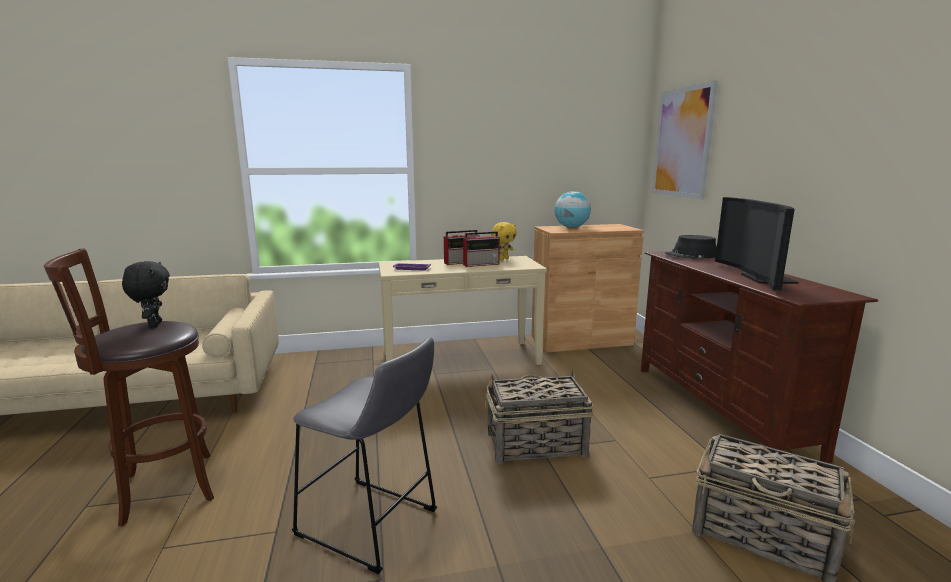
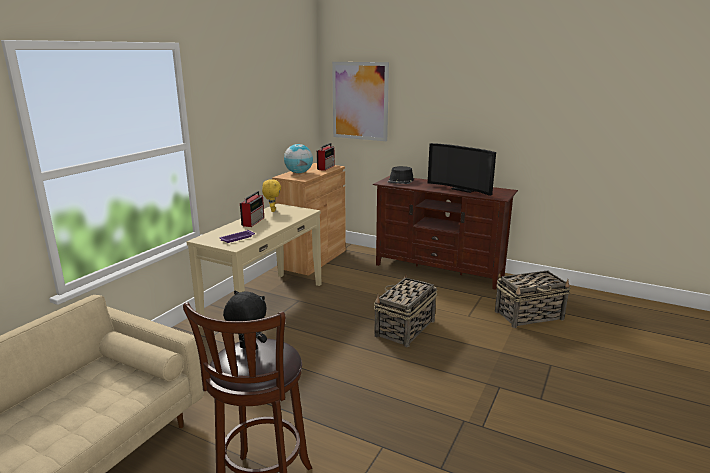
camera: 50 degrees left, 5 degrees up
grey stool [292,337,437,574] -> none
radio [463,231,500,267] -> radio moved to [317,143,335,171]

